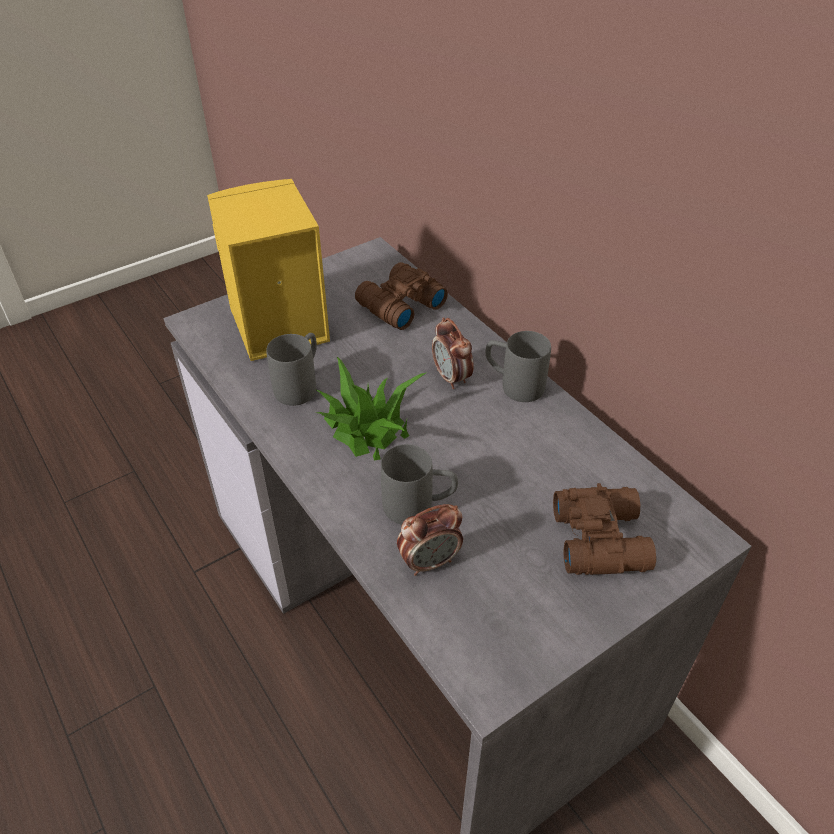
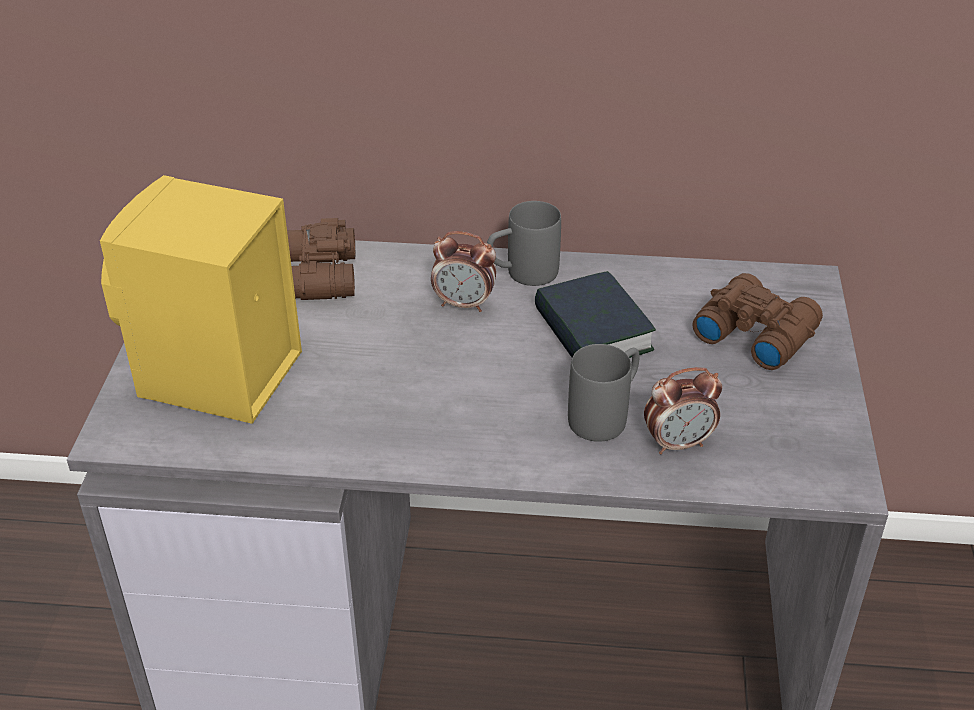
camera: 50 degrees left, 5 degrees down
grey mug [266,333,317,406] -> none
potted plant [317,357,427,461] -> none
alarm clock [397,504,463,576] -> alarm clock turned 60 degrees clockwise [644,367,722,454]
none -> book [535,271,656,358]

